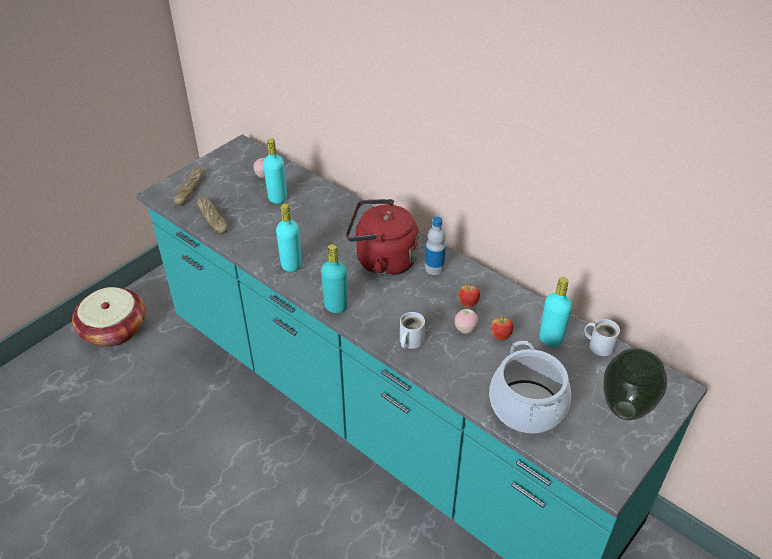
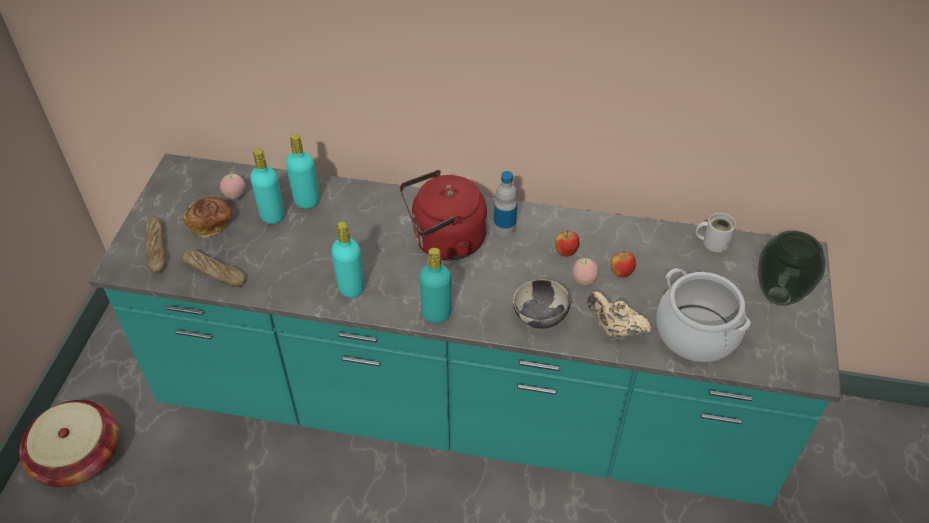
camera: 30 degrees left, 5 degrees up
white mug [400,312,425,349] -> bowl [513,279,570,329]
turquoise bottle [539,277,572,347] -> turquoise bottle moved to [286,134,319,209]
none -> bread [182,197,232,237]
none -> beige teapot [587,291,651,340]

